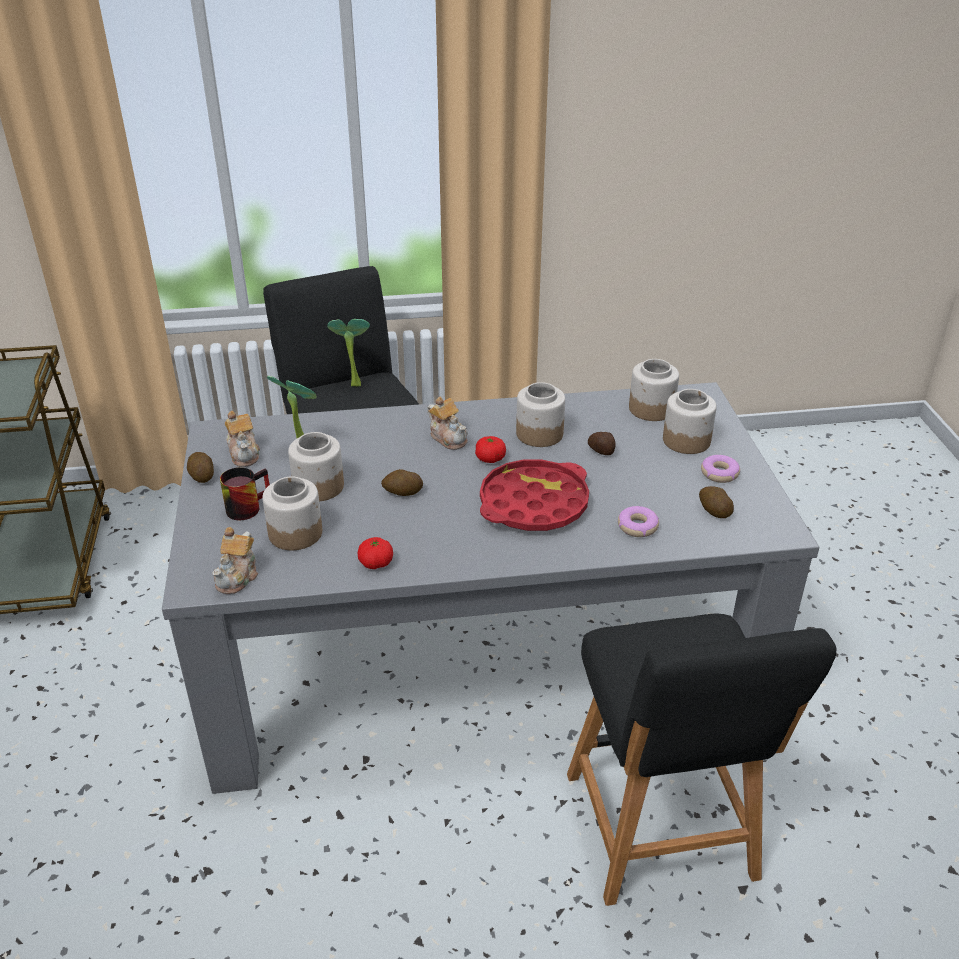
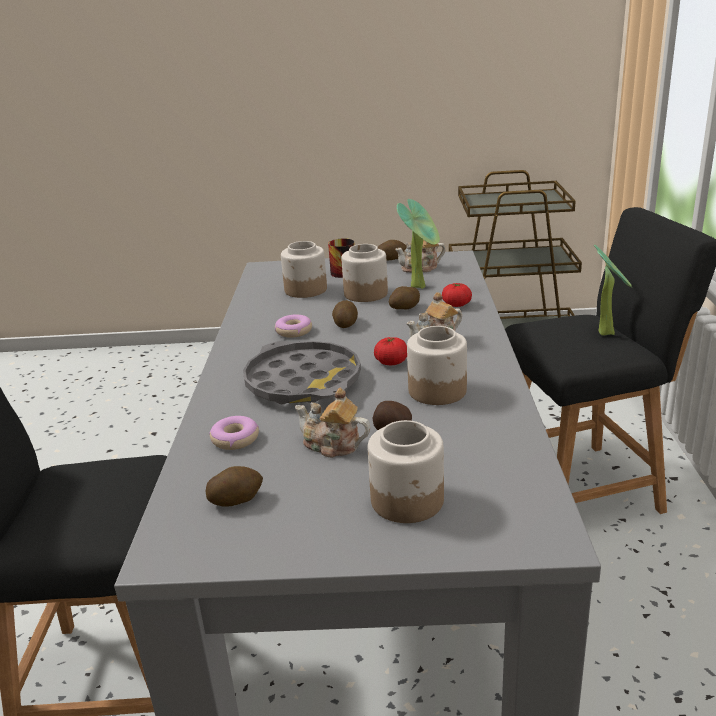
camera: 100 degrees right, 10 degrees down
teapot [212,527,258,594] -> teapot moved to [295,388,370,458]
tomato [357,537,393,569] -> tomato moved to [442,283,472,307]
red tray [480,459,589,531] -> grey tray [243,341,361,404]
jar [629,359,679,421] -> none
donut [701,455,740,483] -> donut moved to [275,314,312,338]
none -> potato [389,286,420,309]

